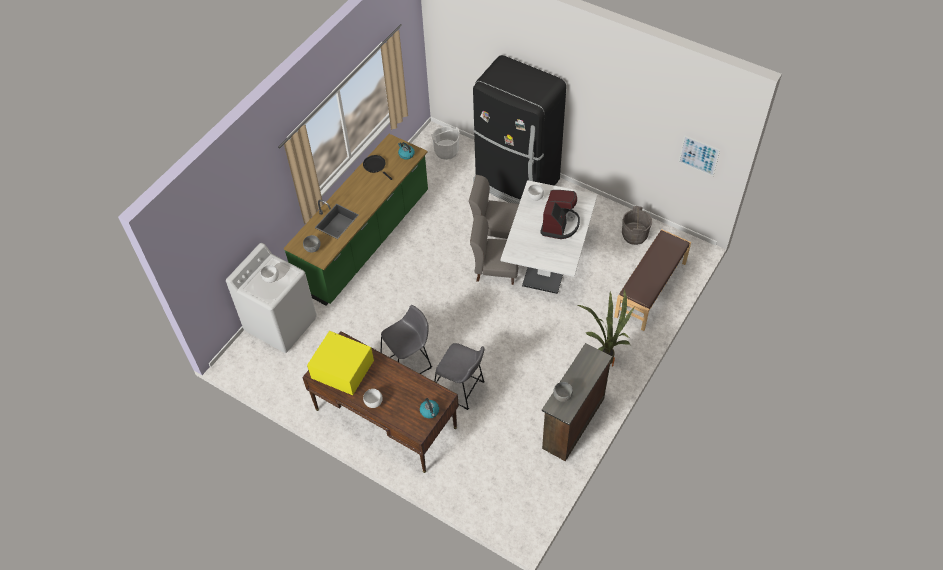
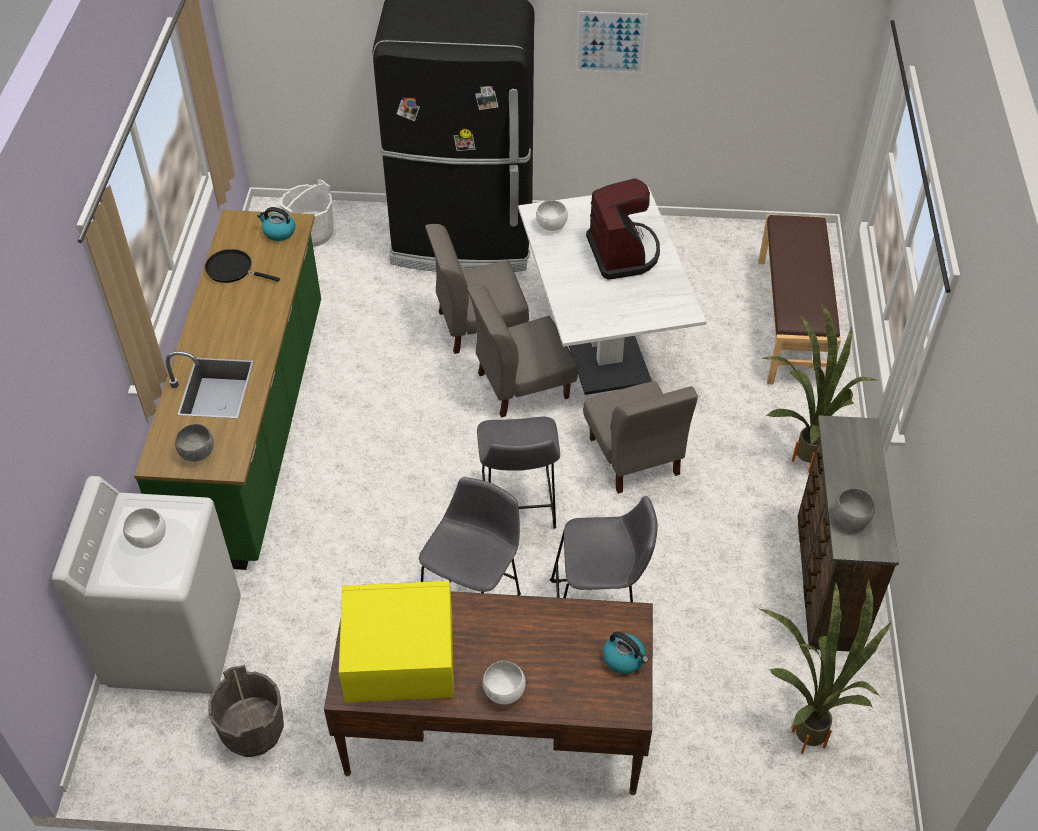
camera: 30 degrees left, 5 degrees down
grey bucket [622,206,652,245] -> grey bucket moved to [208,665,284,757]
picture [679,135,720,176] -> picture moved to [576,11,648,74]
none -> grey stool [477,417,560,529]
none -> grey chair [583,381,698,494]
none -> potted plant [760,579,892,754]

